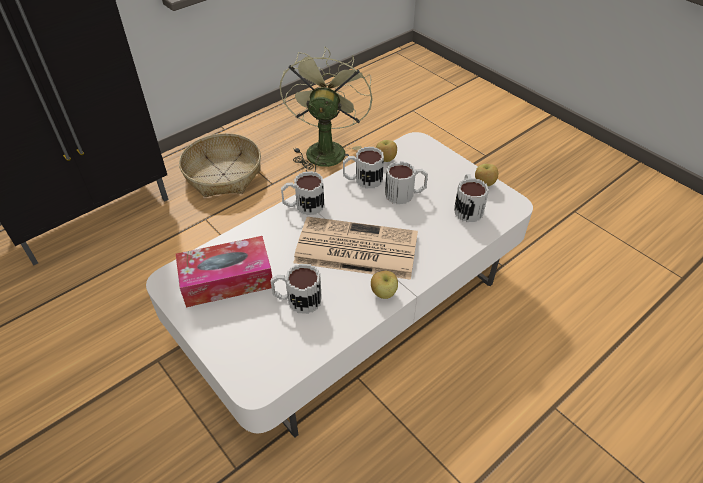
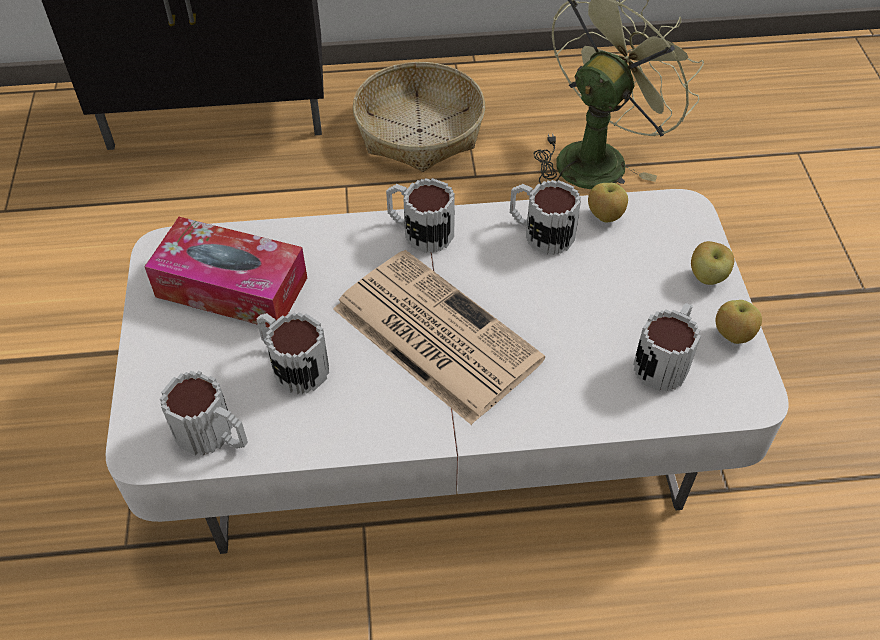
camera: 35 degrees right, 5 degrees up
apple [371,271,398,299] -> apple moved to [691,241,734,285]
mug [385,161,428,204] -> mug moved to [160,371,248,456]

